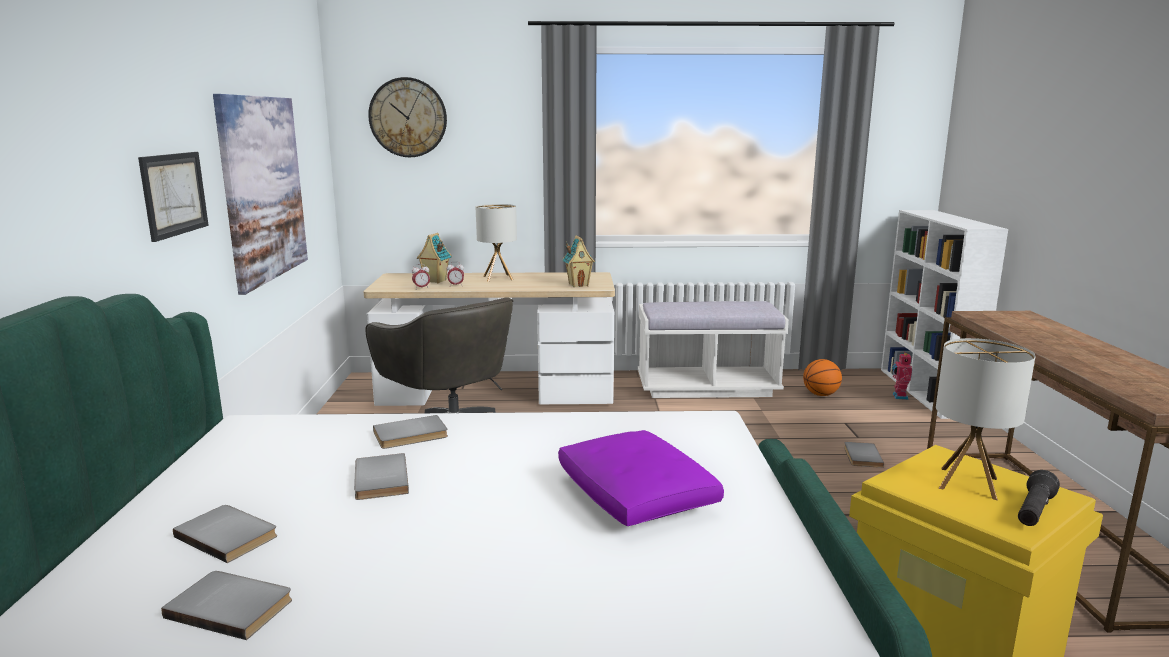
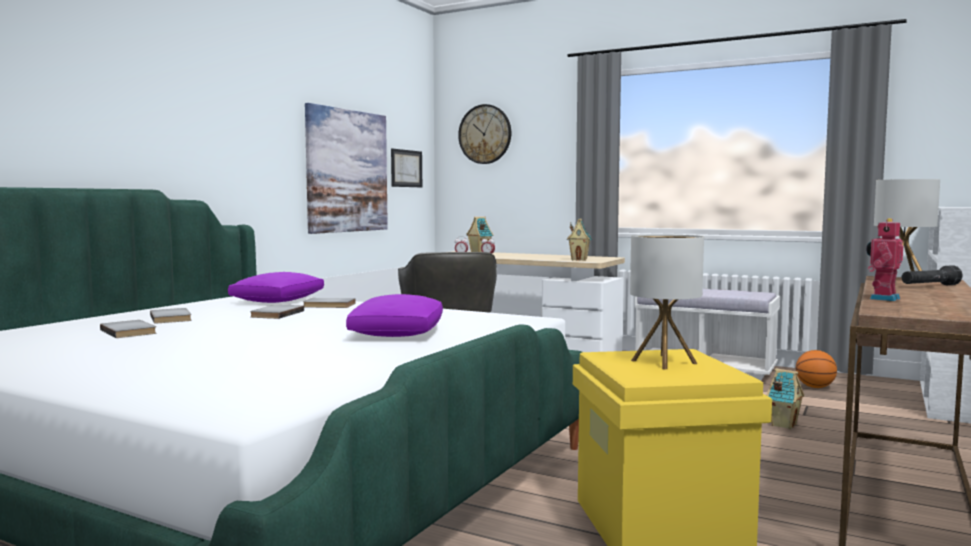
camera: 30 degrees right, 10 degrees down
picture [138,152,209,242] -> picture moved to [391,149,422,187]
table lamp [476,204,517,282] -> table lamp moved to [874,179,940,271]
grey book [844,442,884,468] -> toy house [766,368,804,429]
toy robot [892,352,912,400] -> toy robot moved to [866,218,903,301]
black flashlight [1018,470,1060,526] -> black flashlight moved to [902,265,962,285]
none -> purple pillow [228,272,324,303]

